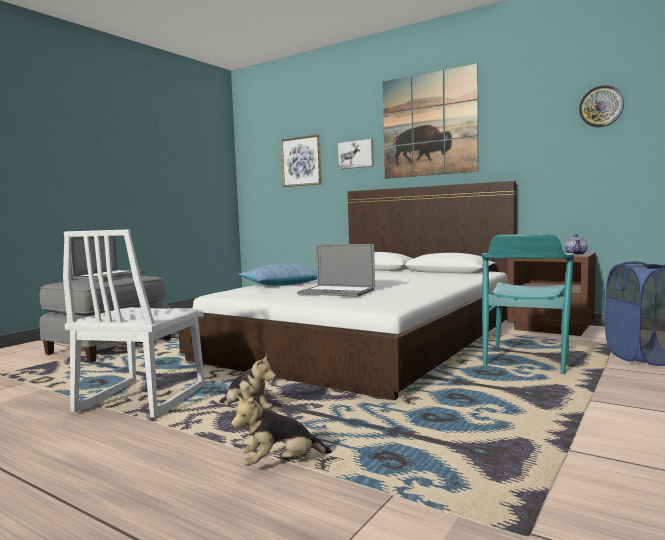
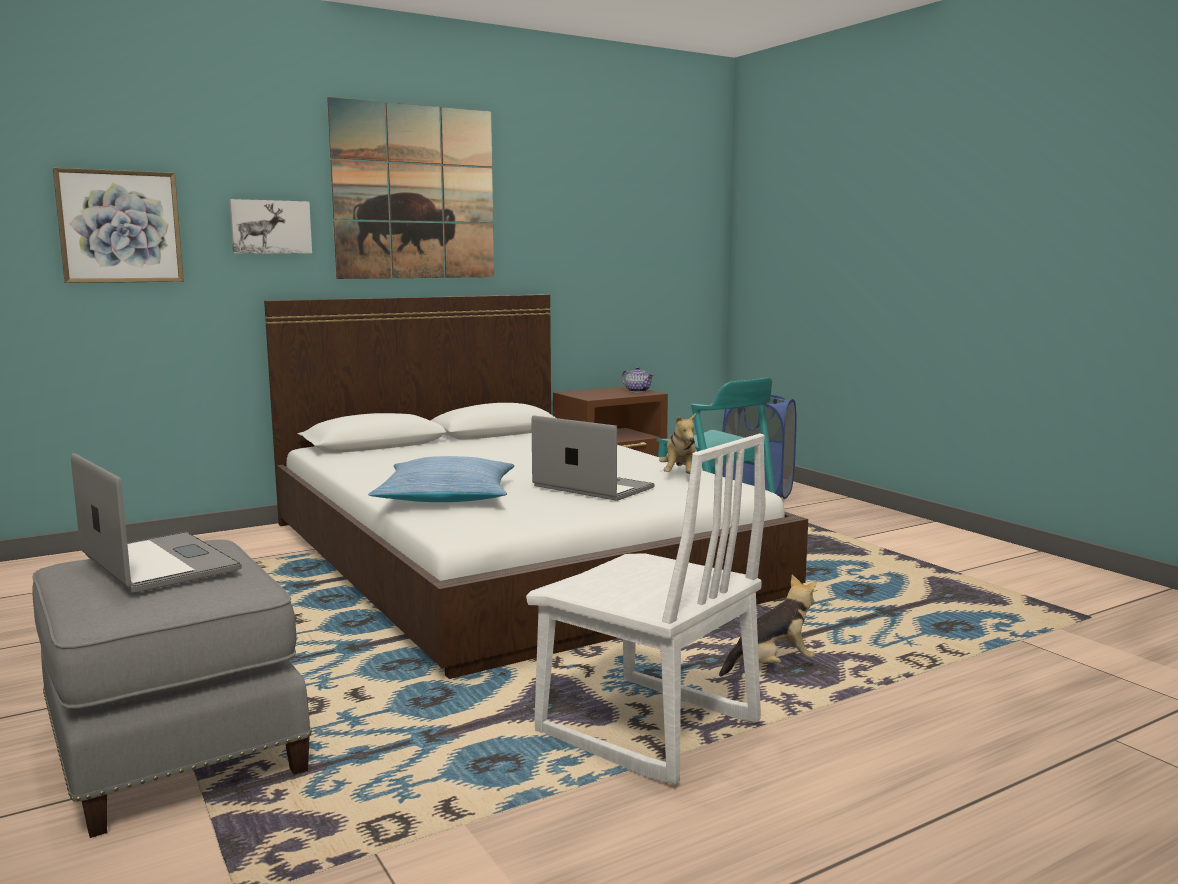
camera: 65 degrees left, 5 degrees up
plush toy [231,395,332,466] -> plush toy moved to [659,413,697,474]
laptop [297,244,375,297] -> laptop turned 105 degrees counterclockwise [532,415,655,501]
wall clock [579,85,624,127] -> none

